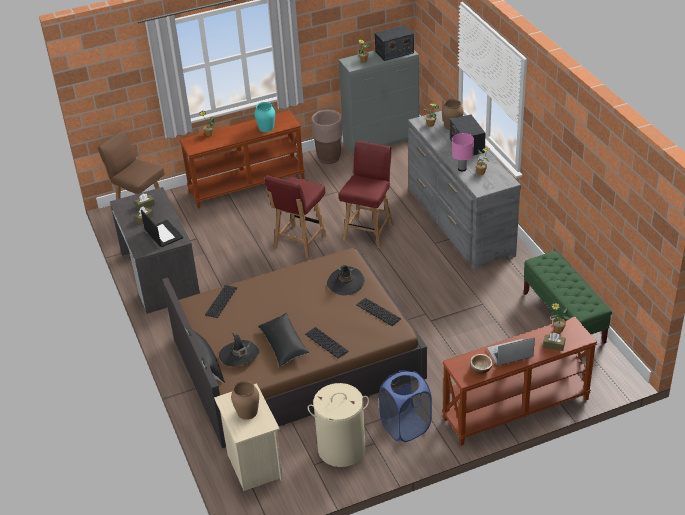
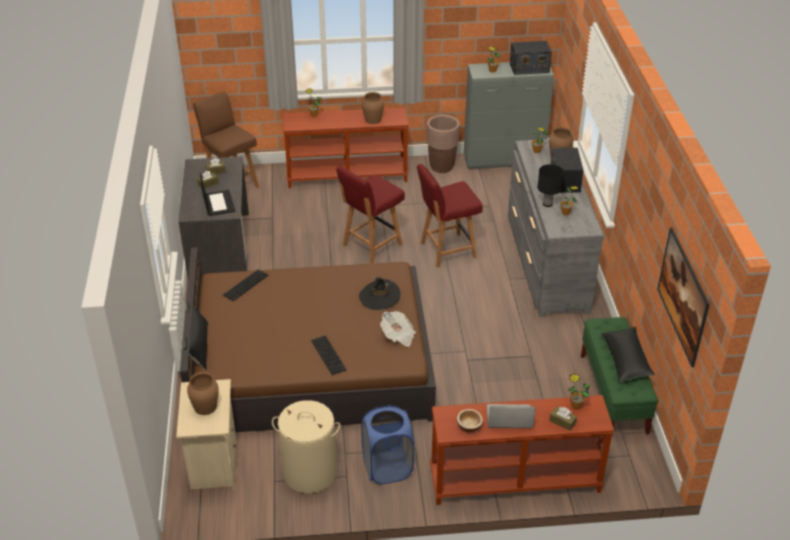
camera: 15 degrees right, 0 degrees up
black hat [219,333,259,366] -> none
turquoise vase [254,102,275,132] -> brown vase [362,92,384,124]
black pillow [258,313,310,367] -> black pillow moved to [602,327,655,382]
red chair [339,141,393,248] -> red chair turned 150 degrees counterclockwise [417,164,483,268]
keyboard [356,298,401,326] -> newspaper [380,311,416,347]
pink table lamp [452,133,474,171] -> black table lamp [537,164,564,207]
none -> picture [657,227,710,367]

